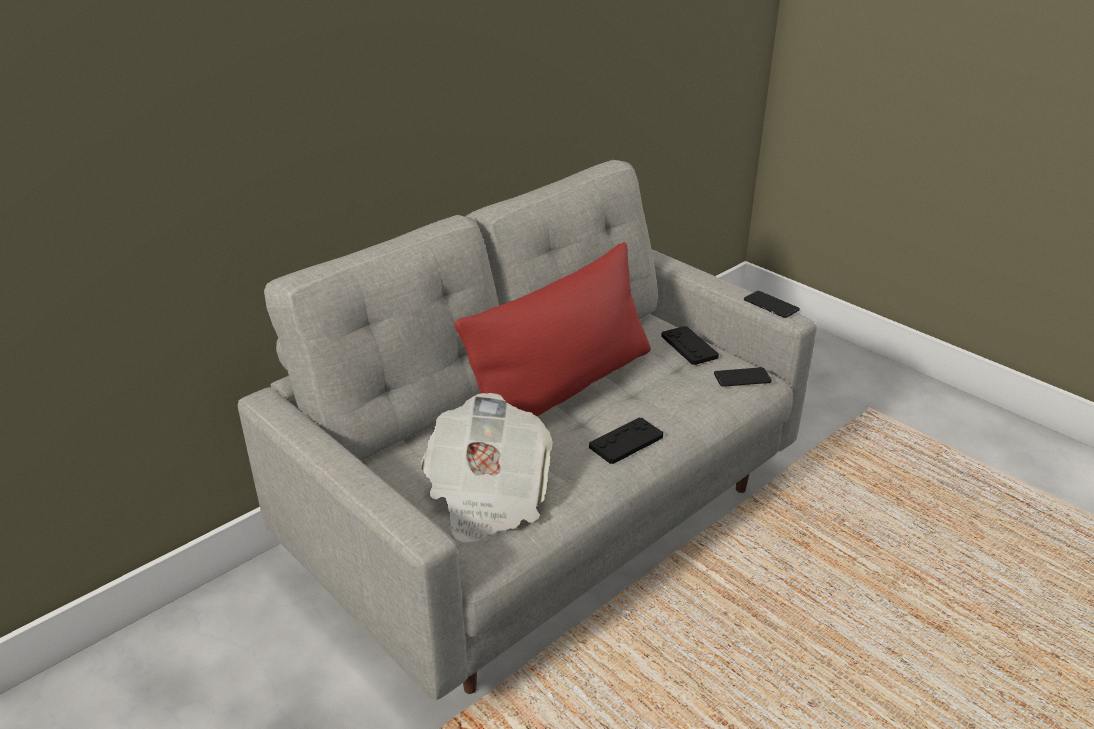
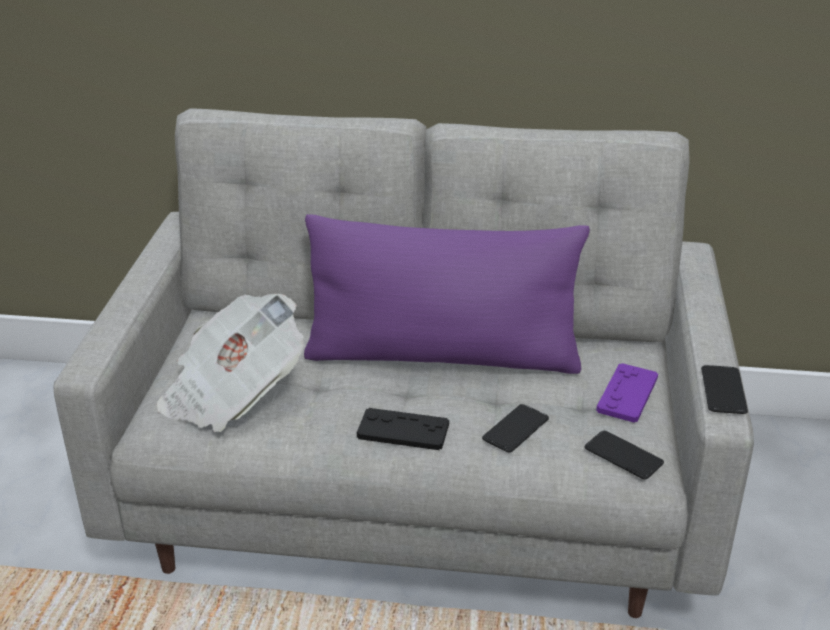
camera: 50 degrees right, 0 degrees up
red pillow [455,242,651,416] -> purple pillow [304,214,590,374]
black game controller [661,326,719,365] -> purple game controller [596,363,658,423]
none -> phone [482,404,549,452]

